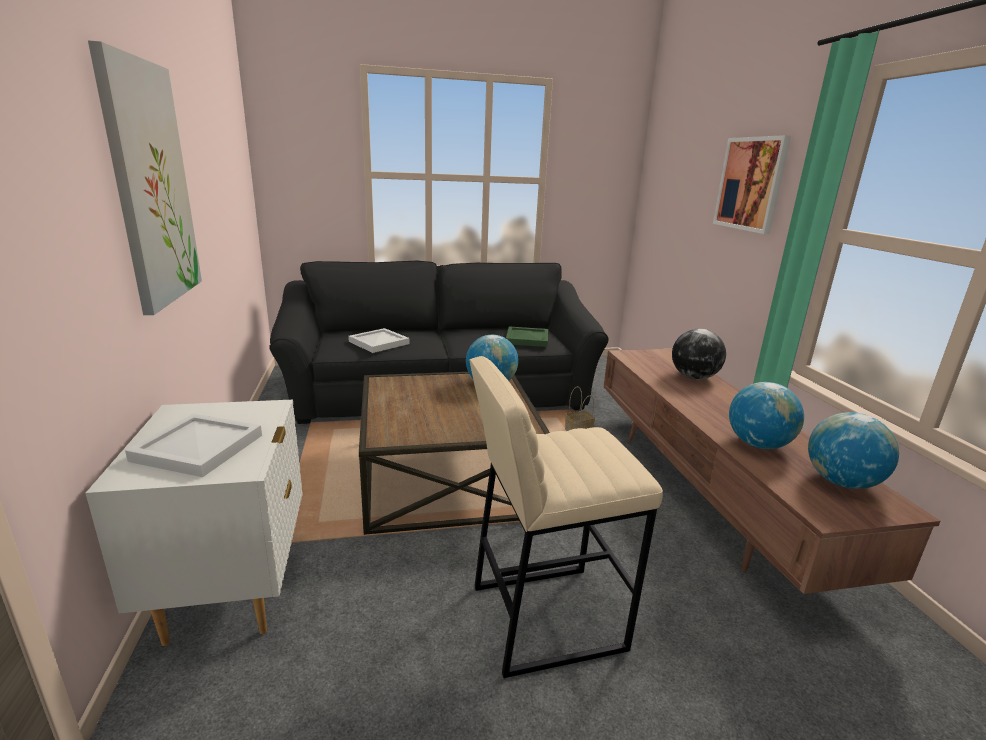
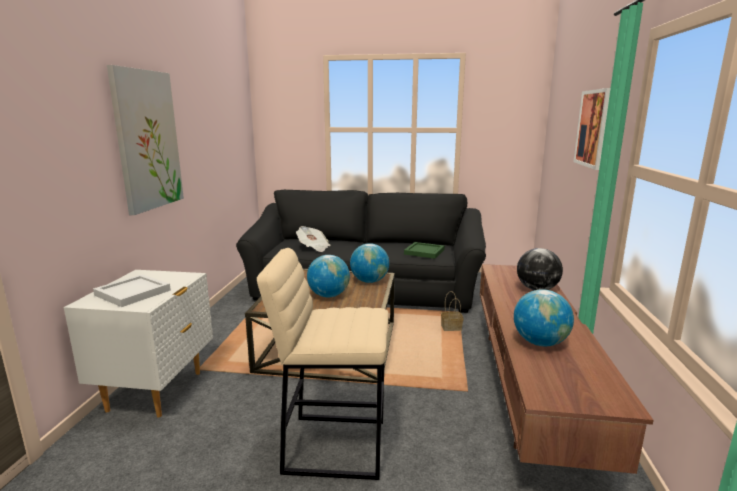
camera: 20 degrees right, 5 degrees down
white tray [348,328,409,353] -> newspaper [296,226,330,252]
globe [808,412,899,489] -> globe moved to [307,255,350,297]

